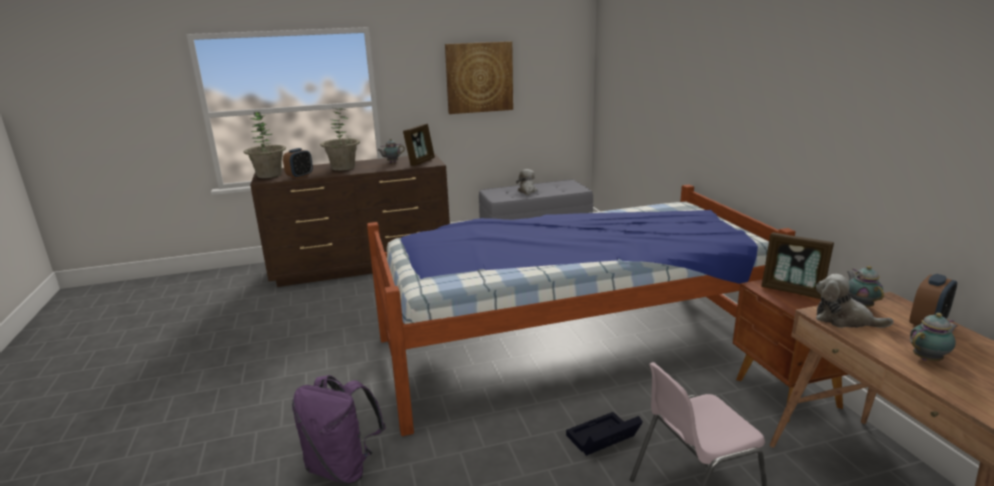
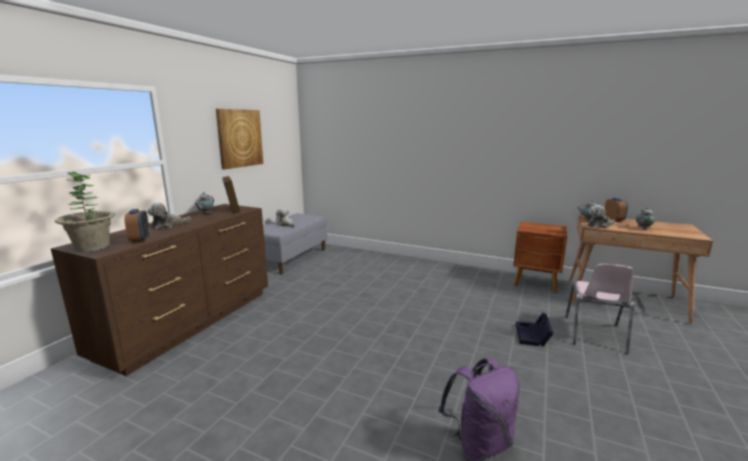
camera: 50 degrees left, 5 degrees down
potted plant [320,108,360,171] -> plush toy [147,202,191,230]
bed [367,184,795,436] -> none
picture frame [761,232,834,299] -> none

